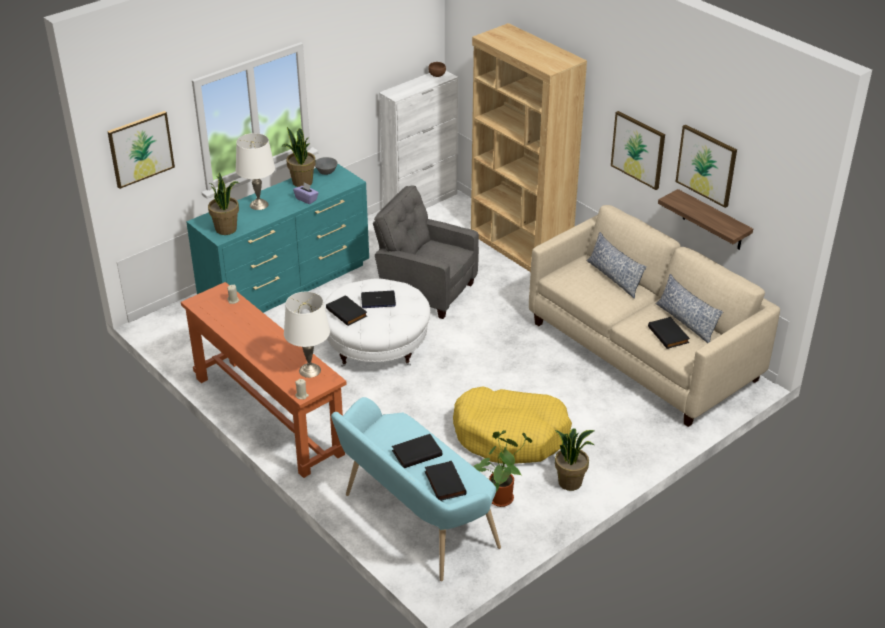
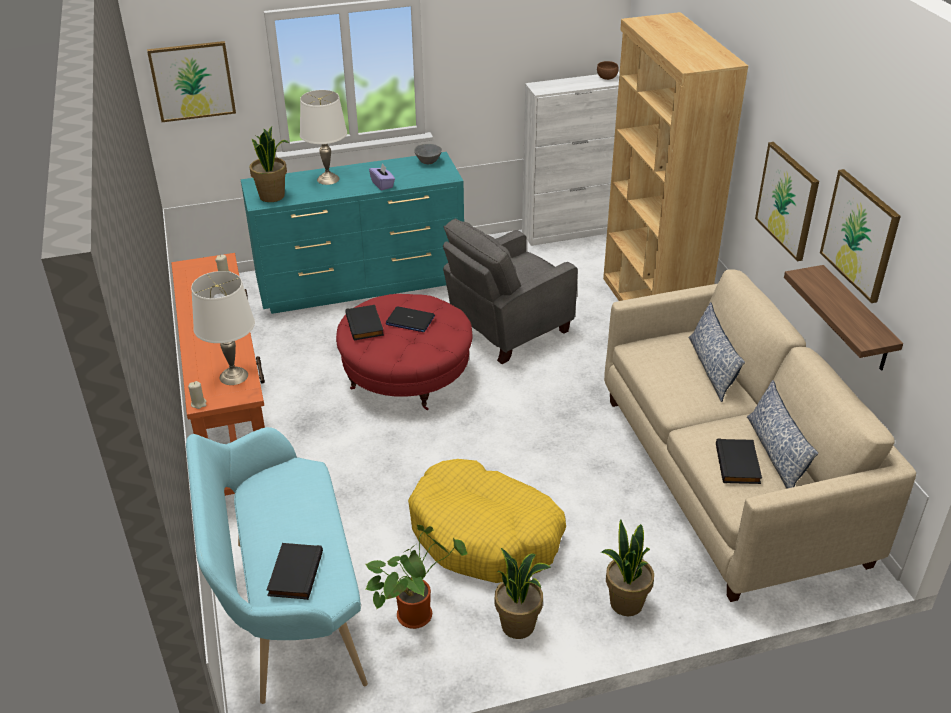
camera: 25 degrees right, 0 degrees up
potted plant [281,127,316,187] -> potted plant moved to [601,519,654,616]
white ottoman [324,278,430,367] -> red ottoman [336,294,473,410]
grey armchair [373,185,479,319] -> grey armchair turned 90 degrees counterclockwise [443,218,578,364]
black book [392,434,442,468] -> none

